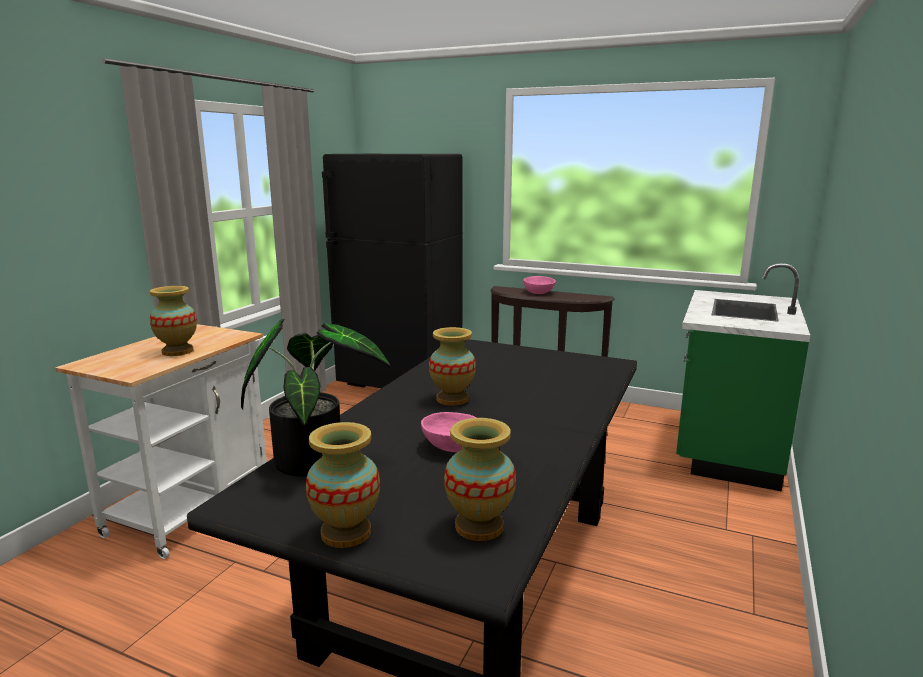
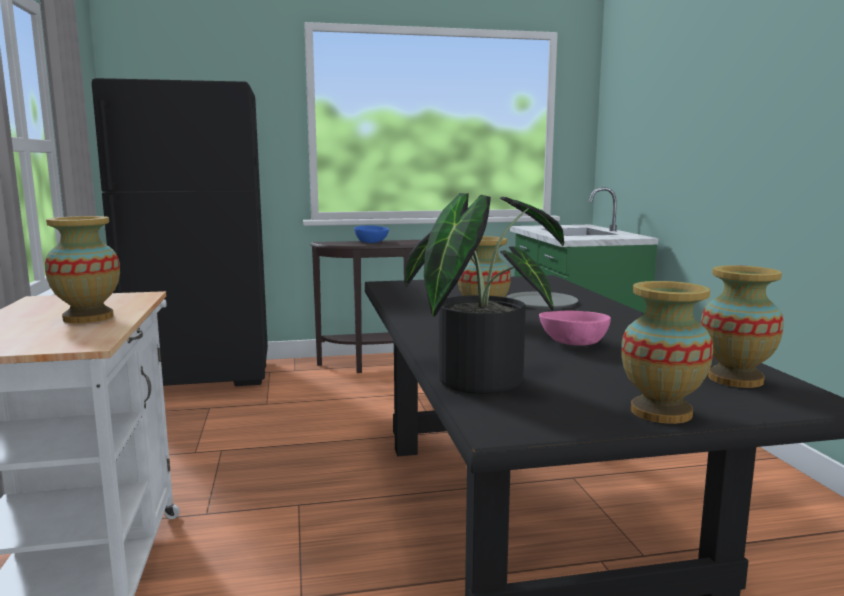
camera: 35 degrees left, 5 degrees down
pink bowl [523,276,556,294] -> blue bowl [354,225,389,243]
none -> grey plate [506,292,578,308]

